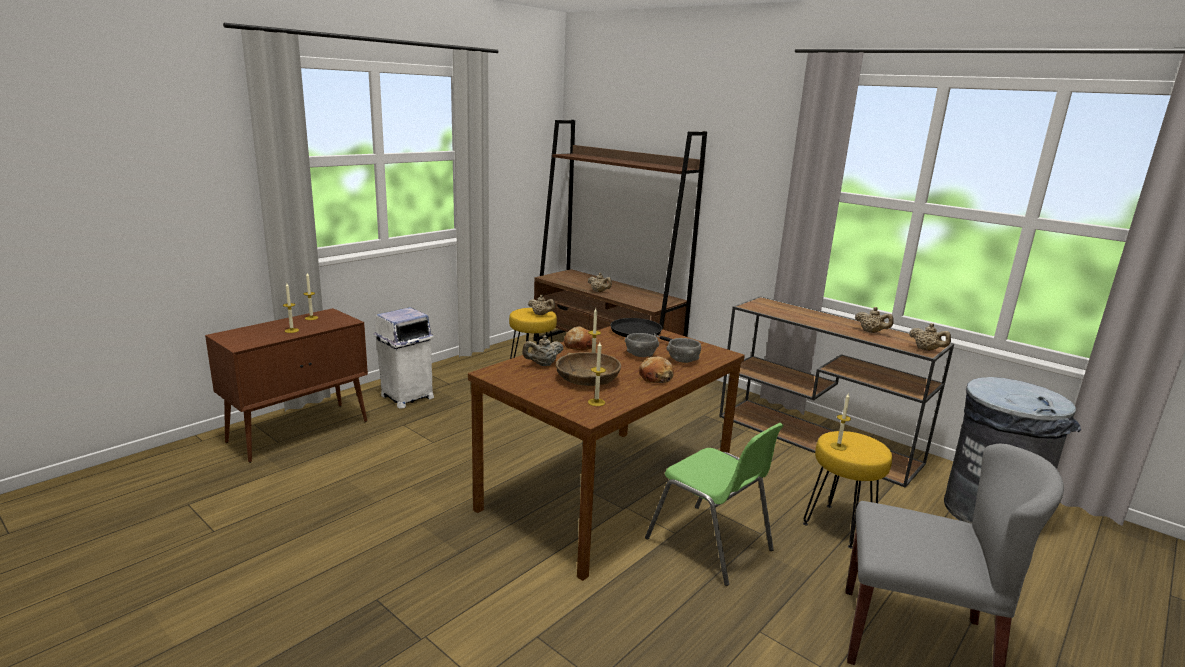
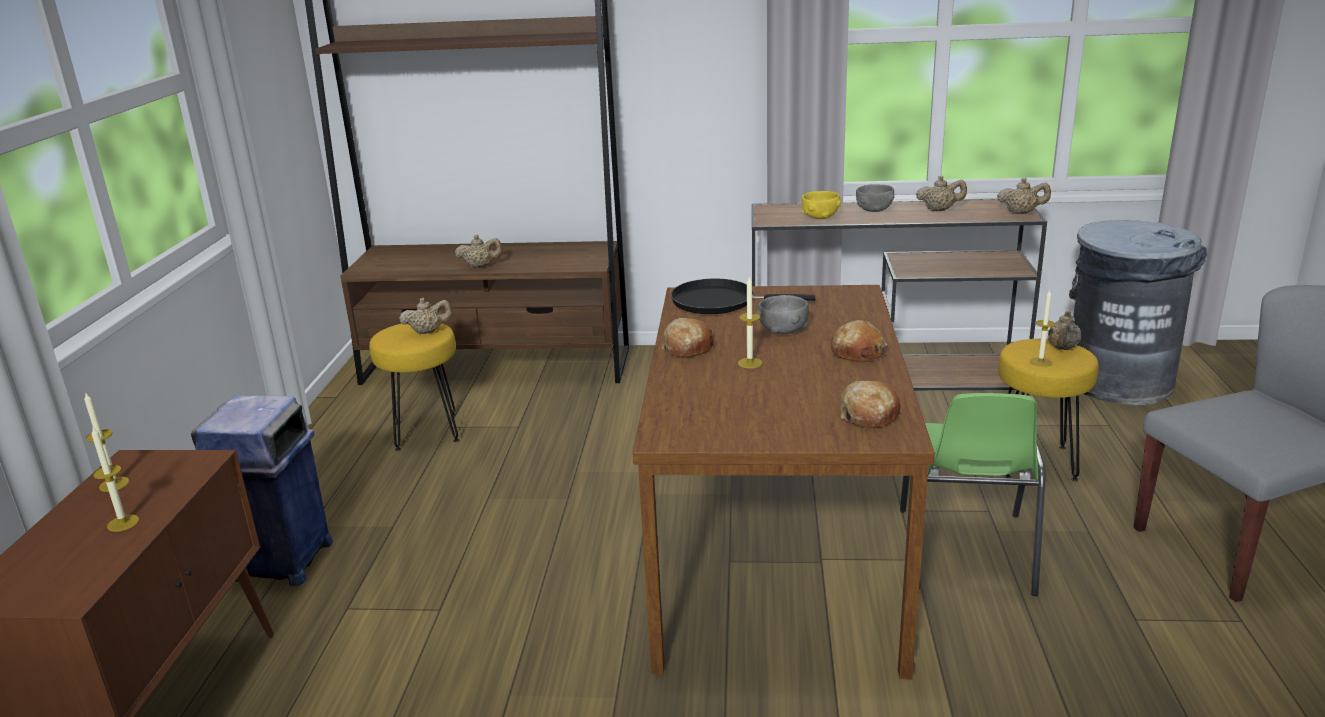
camera: 35 degrees left, 5 degrees up
white trash can [373,307,434,409] -> blue trash can [191,395,333,586]
beige teapot [522,336,564,366] -> beige teapot moved to [1048,311,1081,350]
brown bowl [556,352,621,386] -> none
candle [588,342,606,406] -> bread [840,381,901,429]
green chair [645,423,784,586] -> green chair turned 90 degrees clockwise [900,393,1046,596]
grey bowl [667,338,701,363] -> grey bowl moved to [856,184,895,212]
none -> yellow bowl [802,191,841,219]

